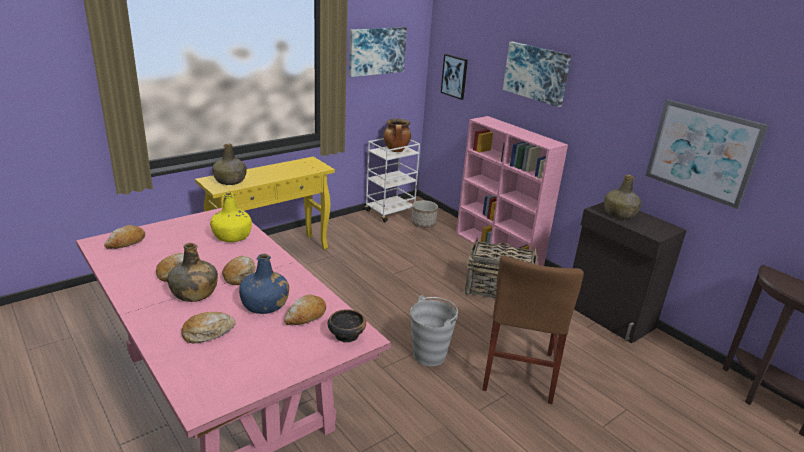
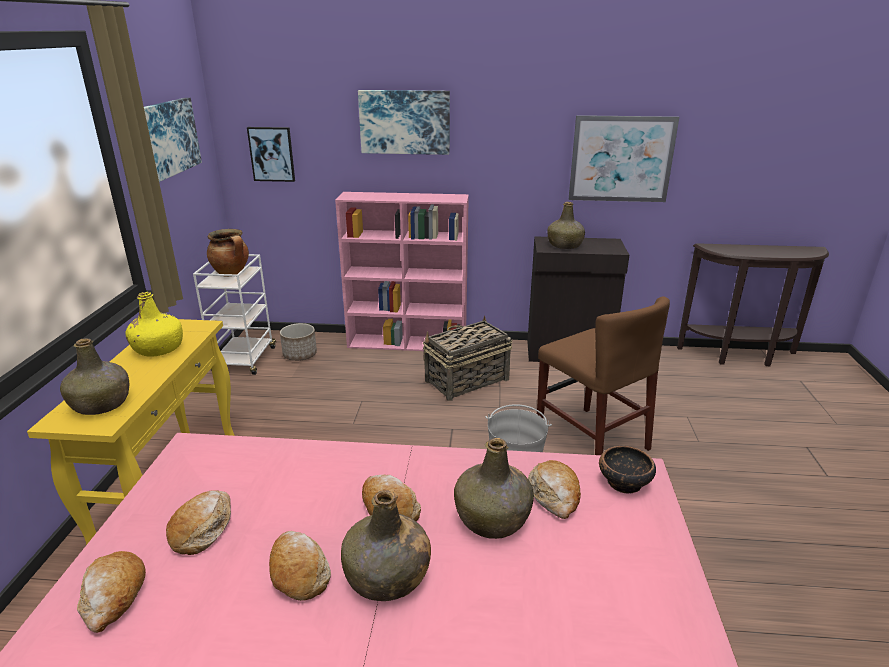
camera: 45 degrees left, 0 degrees up
bread [181,312,236,343] -> bread moved to [166,490,231,555]
yellow bottle [210,192,252,242] -> yellow bottle moved to [125,292,183,357]
blue bottle [239,254,289,314] -> green bottle [454,438,534,539]

